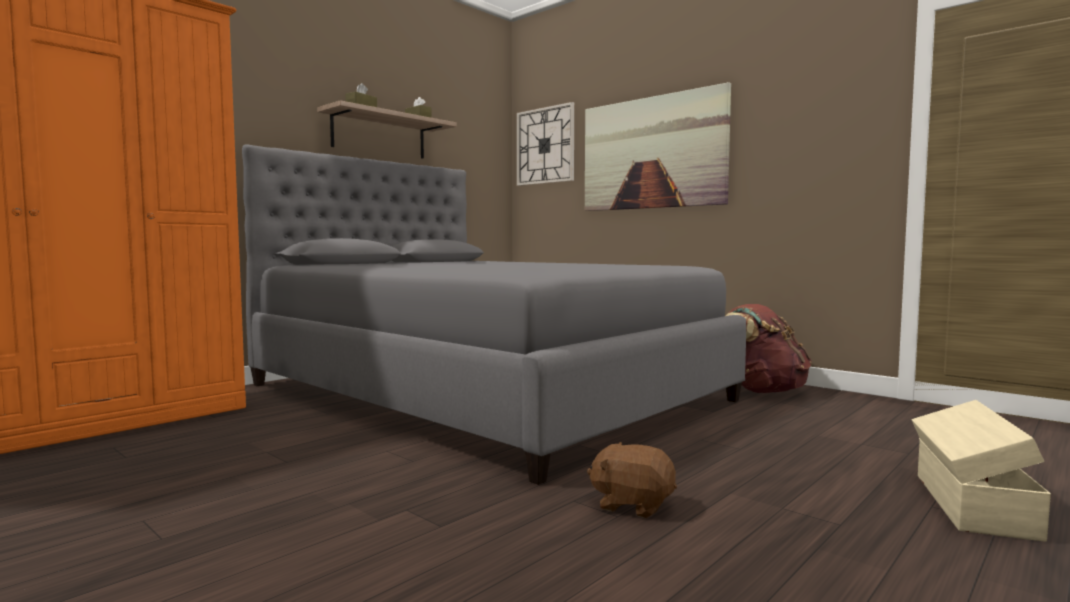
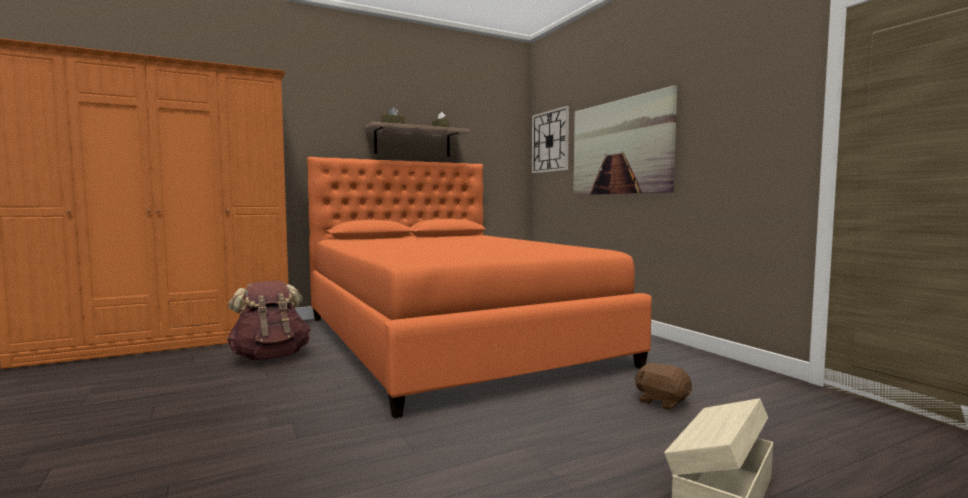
camera: 20 degrees right, 0 degrees up
grey bed [242,144,746,485] -> orange bed [307,157,652,418]
brown plush toy [587,442,677,518] -> brown plush toy moved to [634,362,692,410]
brown backpack [726,304,812,393] -> brown backpack moved to [227,281,311,360]

